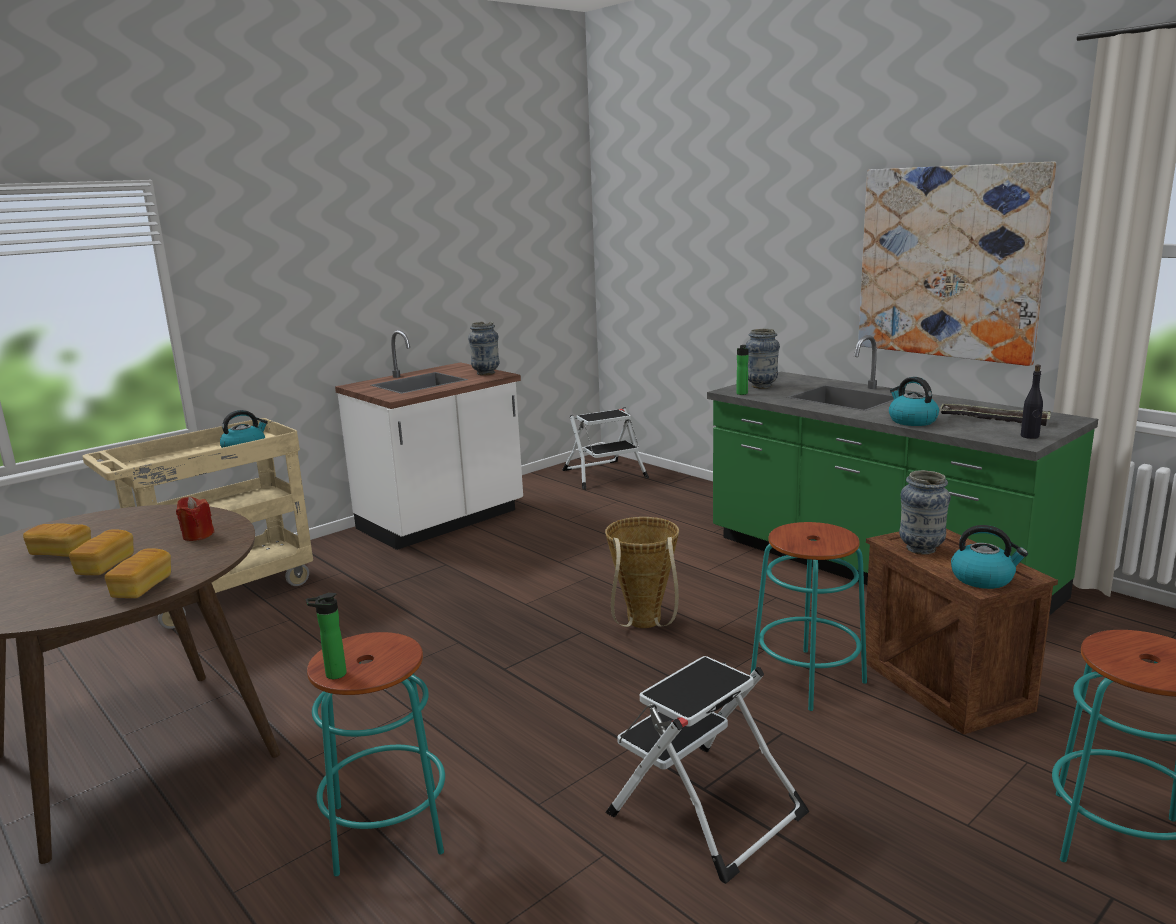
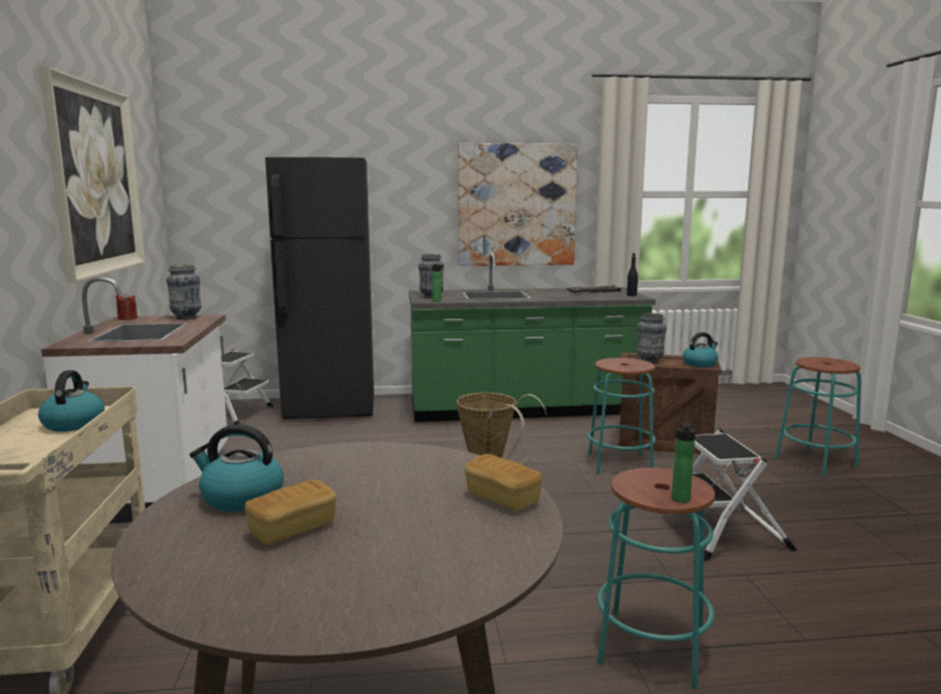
camera: 55 degrees left, 5 degrees down
bread [69,529,134,575] -> none
red candle [176,496,214,541] -> red candle moved to [116,292,138,320]
kettle [889,377,939,426] -> kettle moved to [190,424,284,512]
none -> picture [40,66,145,282]
none -> black fridge [265,157,374,419]

